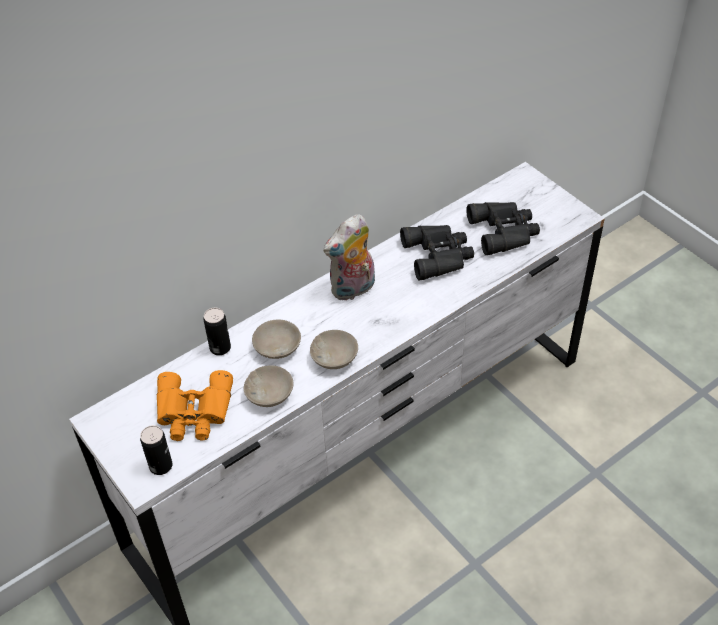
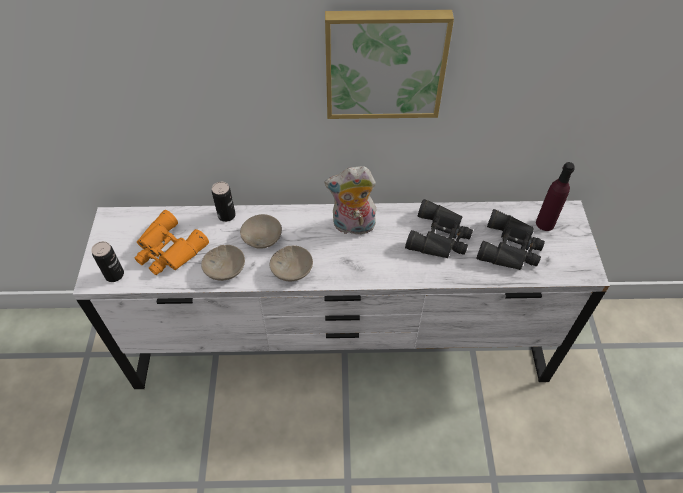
camera: 35 degrees right, 5 degrees up
none -> picture [325,10,454,119]
none -> purple bottle [536,162,575,231]

